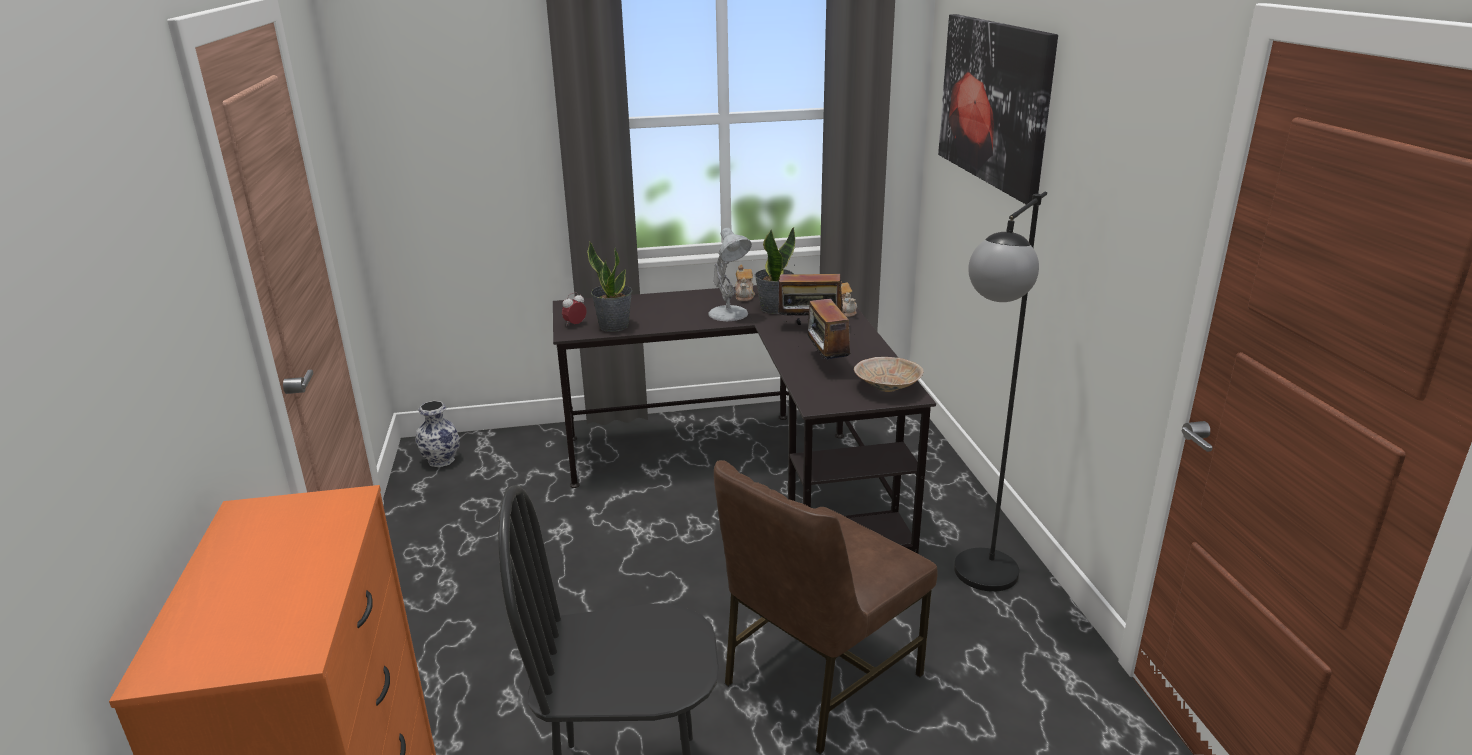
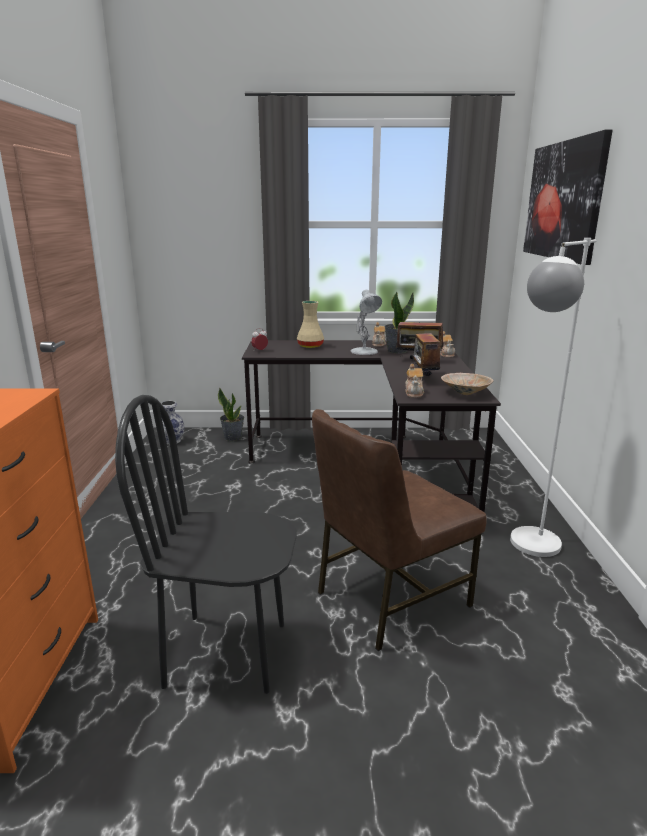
camera: 10 degrees right, 5 degrees down
potted plant [587,241,632,332] -> potted plant moved to [218,388,244,441]
black floor lamp [954,192,1047,592] -> white floor lamp [510,238,597,557]
none -> beige vase [297,301,324,348]
none -> teapot [405,364,424,398]

